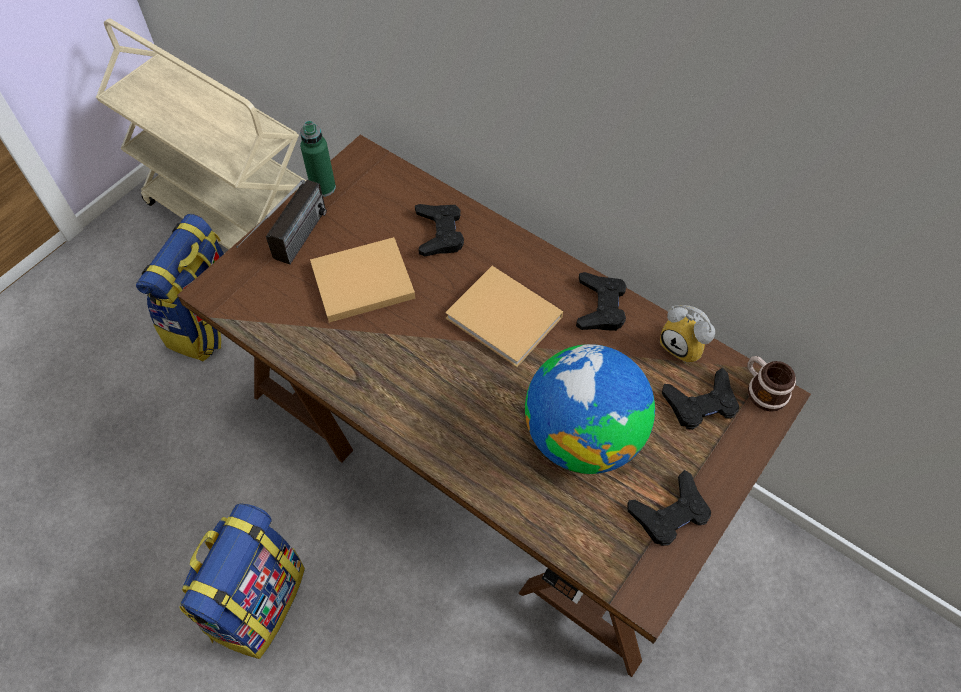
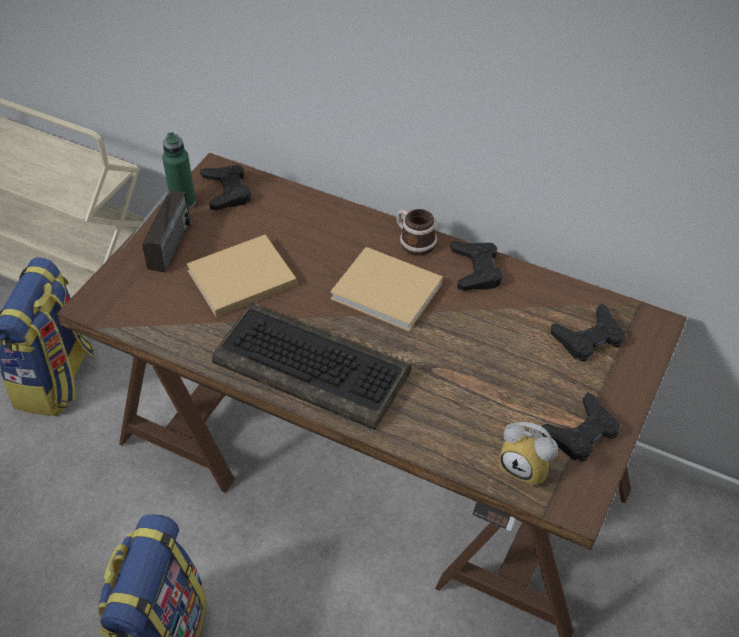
camera: 10 degrees left, 10 degrees down
black game controller [415,204,464,256] -> black game controller moved to [200,165,251,210]
globe [525,344,655,474] -> none
alarm clock [660,305,715,363] -> alarm clock moved to [500,422,558,486]
mug [747,356,796,412] -> mug moved to [396,209,437,256]
none -> keyboard [212,302,411,430]

